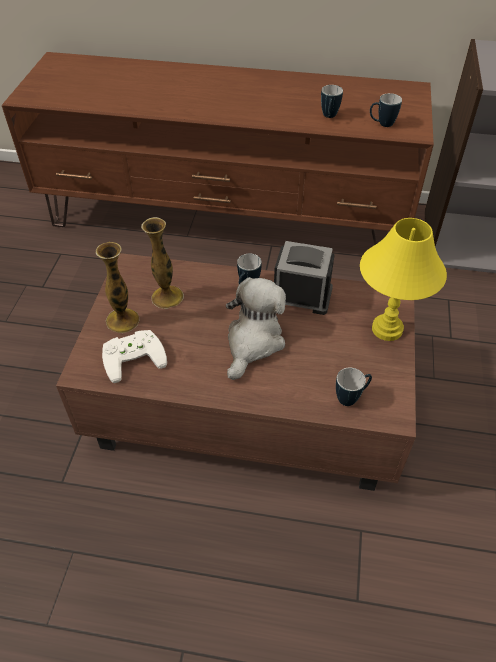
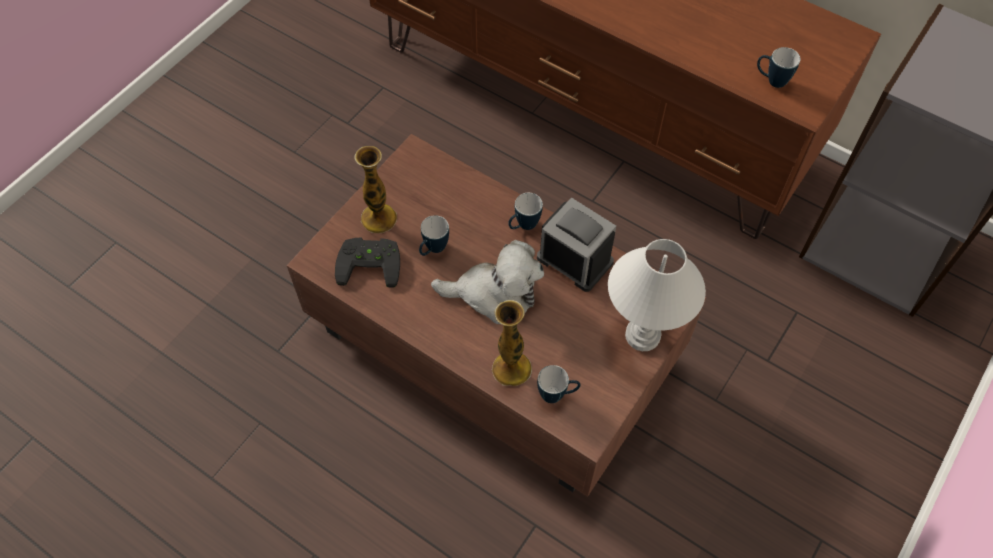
camera: 25 degrees right, 10 degrees up
white game controller [102,330,167,383] -> black game controller [335,238,400,288]
vase [141,217,184,309] -> vase moved to [492,300,532,386]
plush toy [226,277,286,380] -> plush toy turned 45 degrees clockwise [431,240,544,324]
mug [321,85,343,118] -> mug moved to [419,215,449,256]
yellow table lamp [360,218,447,341] -> white table lamp [608,239,706,351]

